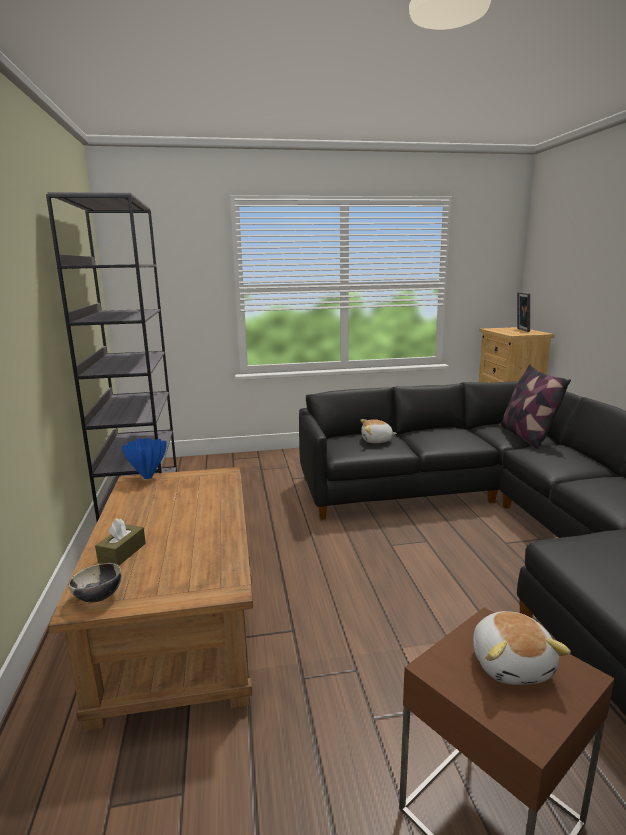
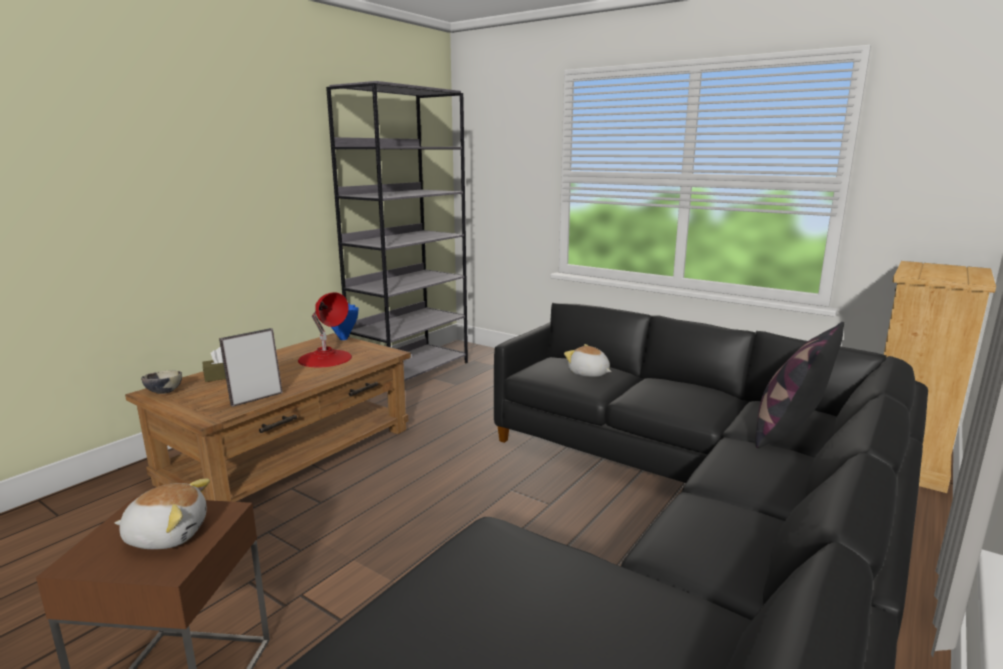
camera: 45 degrees right, 0 degrees up
plush toy [473,611,571,685] -> plush toy turned 135 degrees counterclockwise [115,479,210,549]
picture frame [517,292,530,332] -> picture frame moved to [219,328,283,407]
none -> red table lamp [298,292,352,367]

